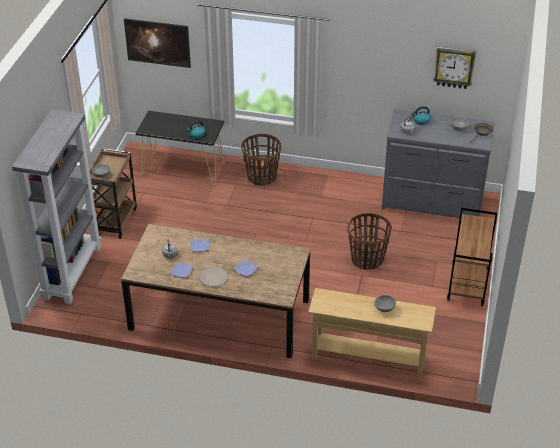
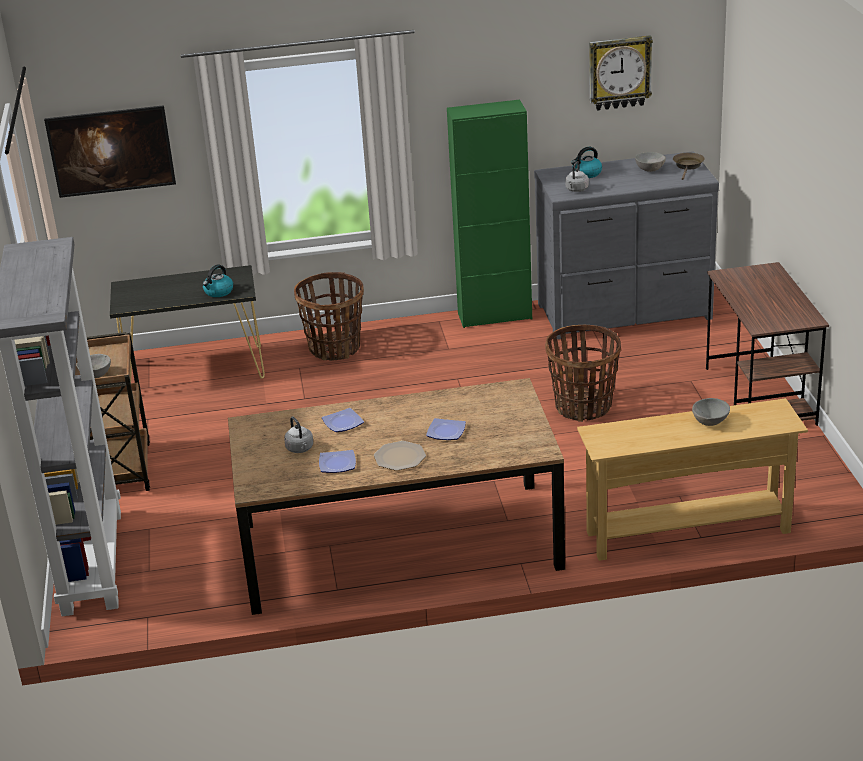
camera: 20 degrees left, 10 degrees down
brown cart [447,208,497,306] -> brown desk [706,262,829,426]
none -> green cabinet [447,99,532,328]

